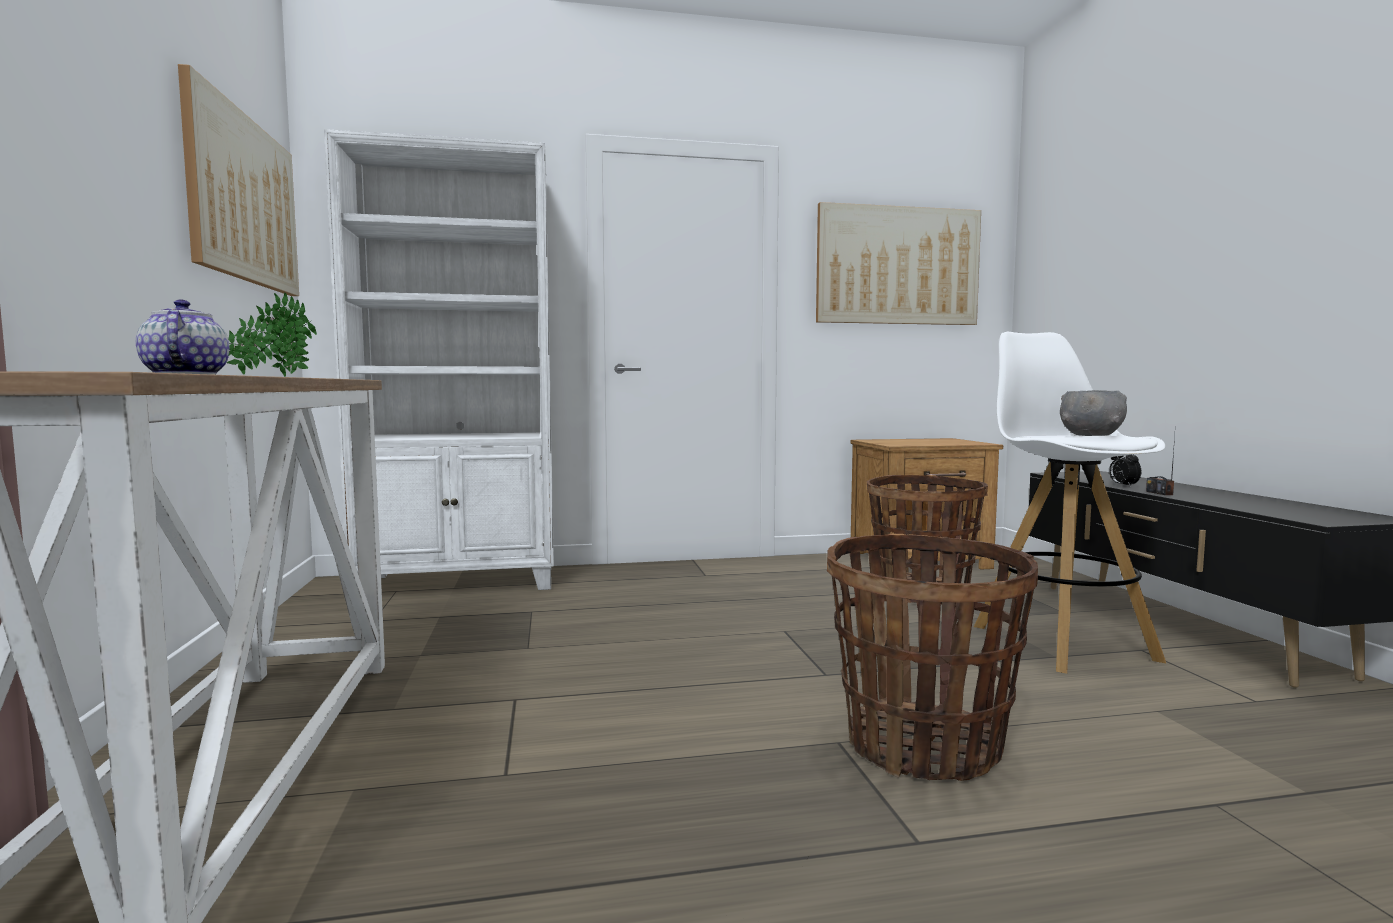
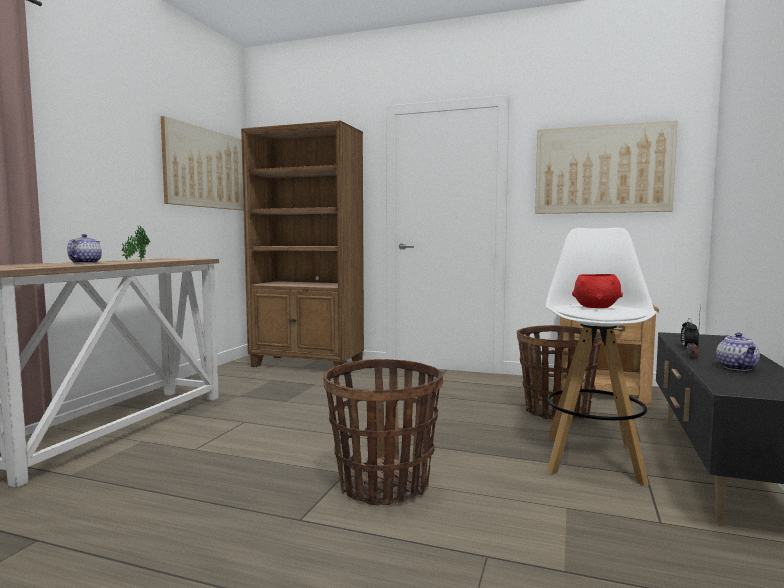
camera: 30 degrees right, 0 degrees up
white bookcase [324,129,554,590] -> brown bookcase [241,120,364,375]
grey bowl [1060,390,1127,436] -> red bowl [572,274,623,308]
none -> teapot [716,333,760,371]

